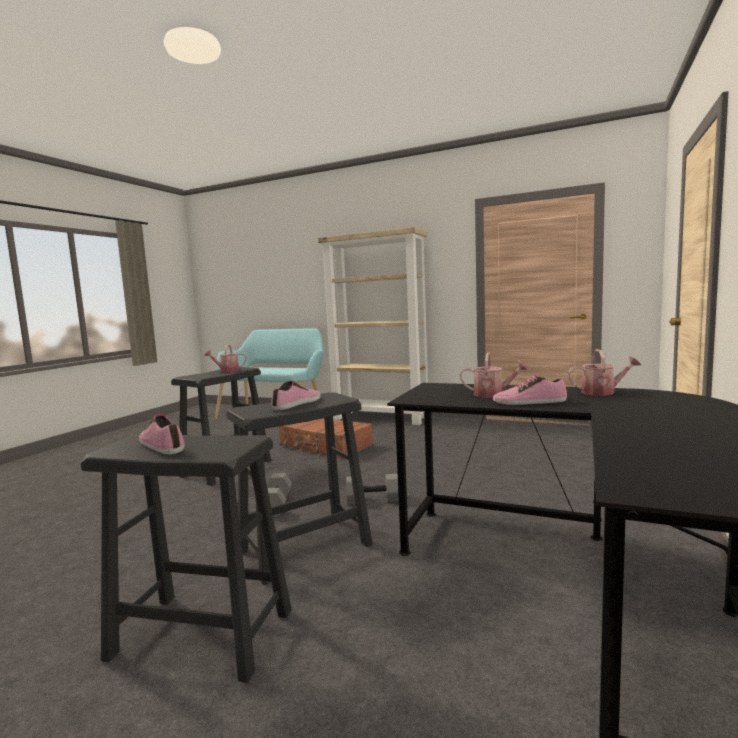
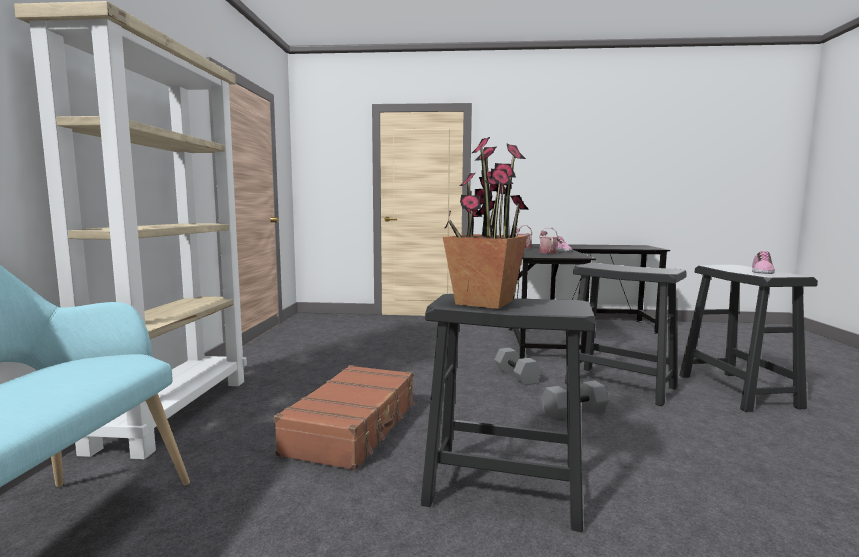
camera: 110 degrees left, 0 degrees up
watering can [204,344,246,372] -> potted plant [443,137,529,309]
shoe [271,380,320,410] -> none

